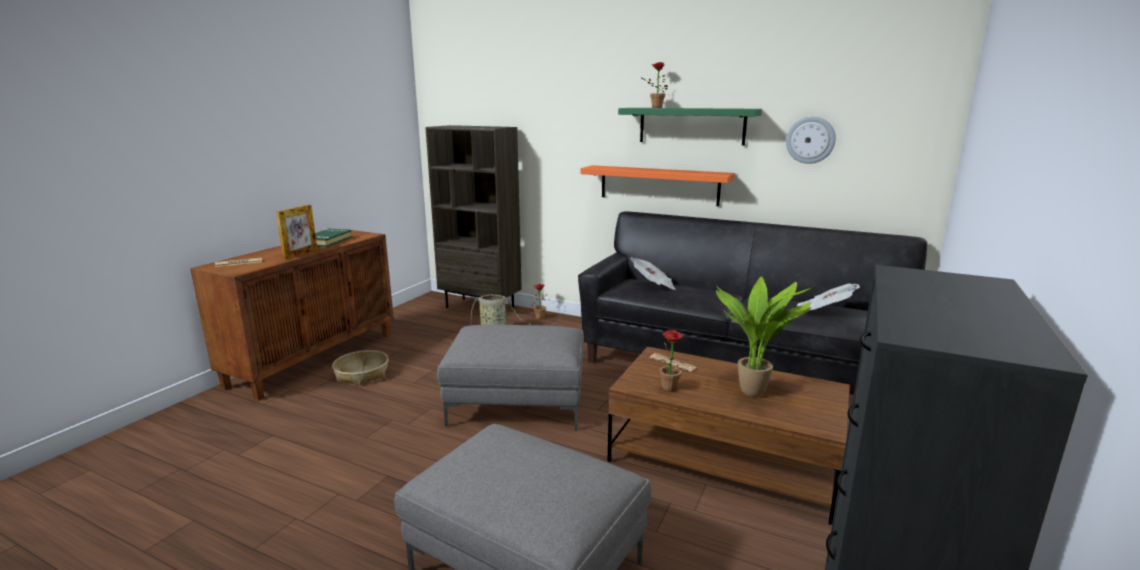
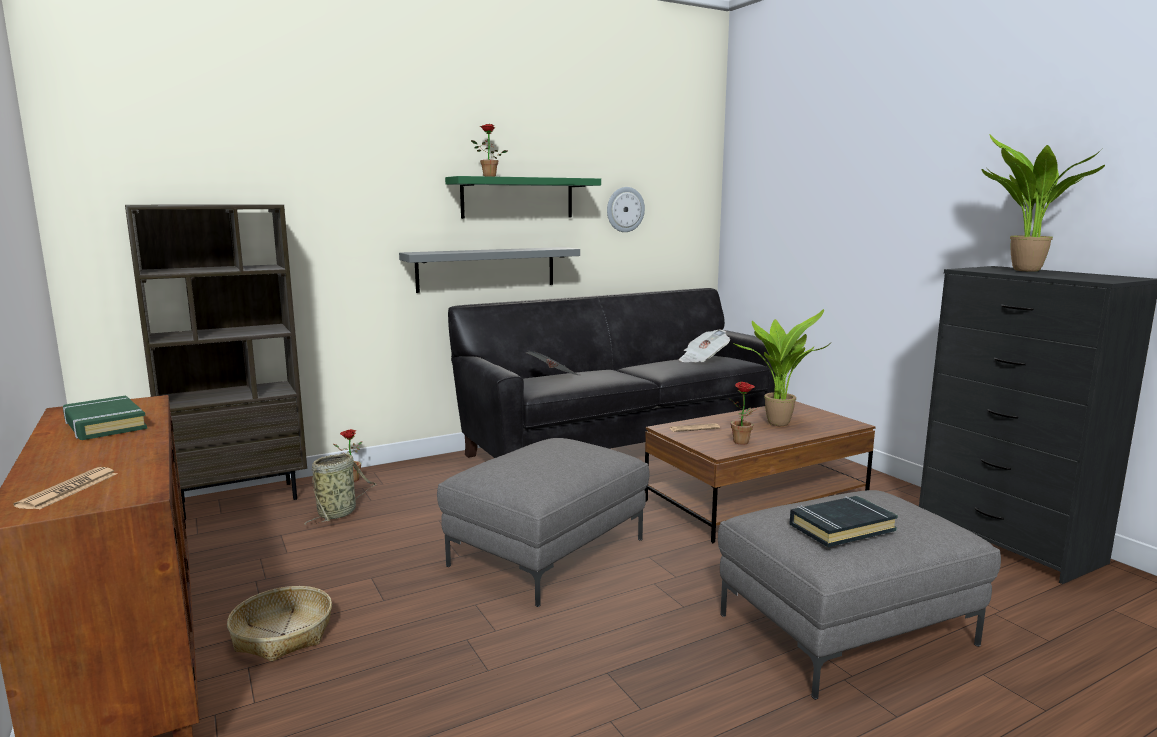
camera: 55 degrees left, 5 degrees down
picture frame [276,205,317,259] -> none
orange shelf [580,165,735,206] -> grey shelf [399,247,580,293]
none -> black book [789,496,898,547]
none -> potted plant [981,134,1105,272]

